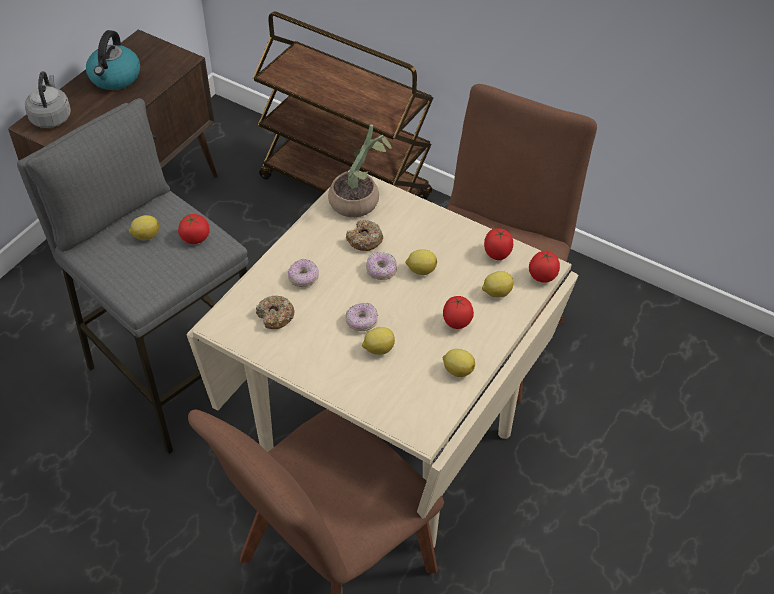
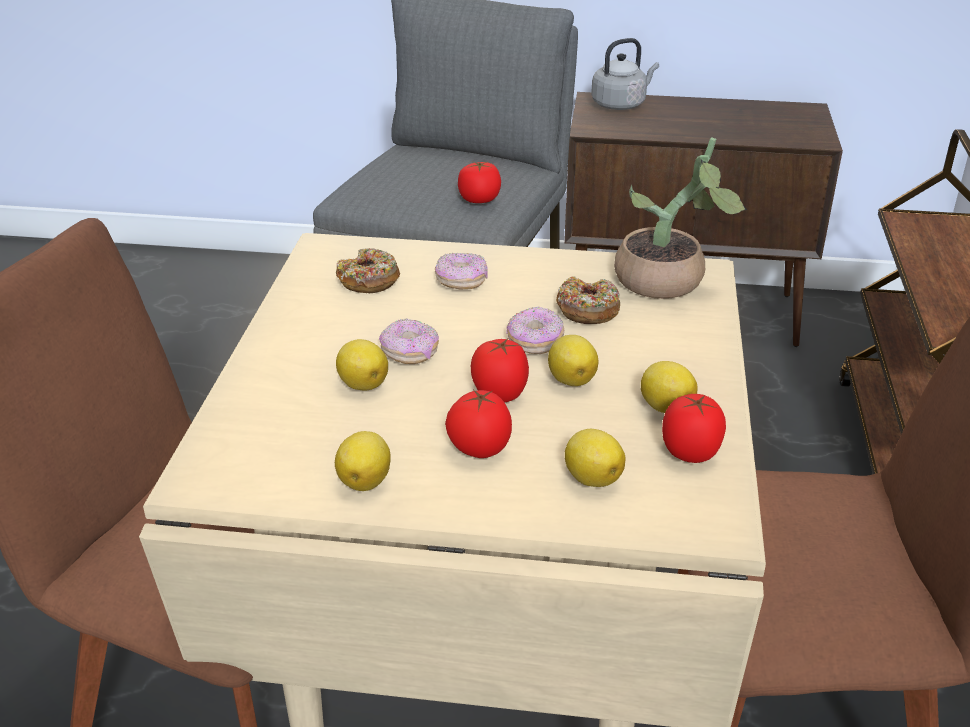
camera: 65 degrees right, 15 degrees down
kettle [86,30,140,90] -> none
lemon [129,215,159,240] -> lemon moved to [641,361,698,413]
tomato [529,251,560,283] -> tomato moved to [471,338,529,403]

